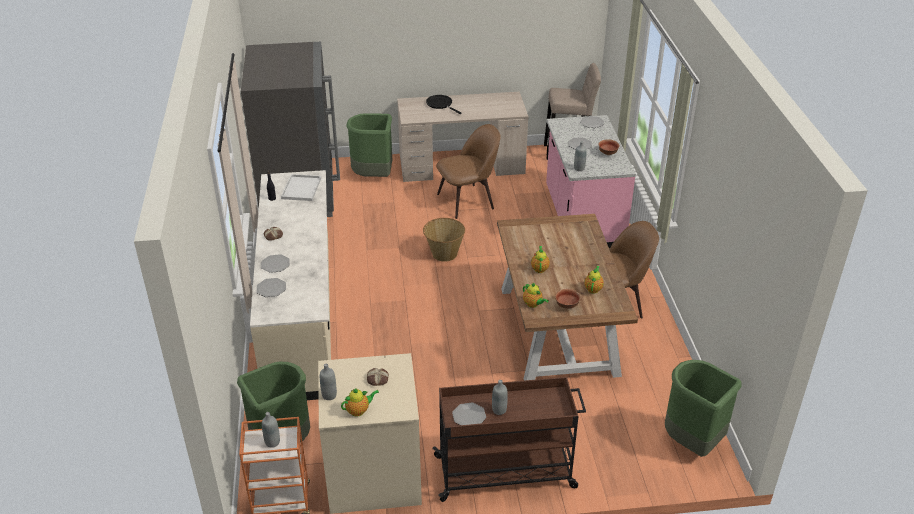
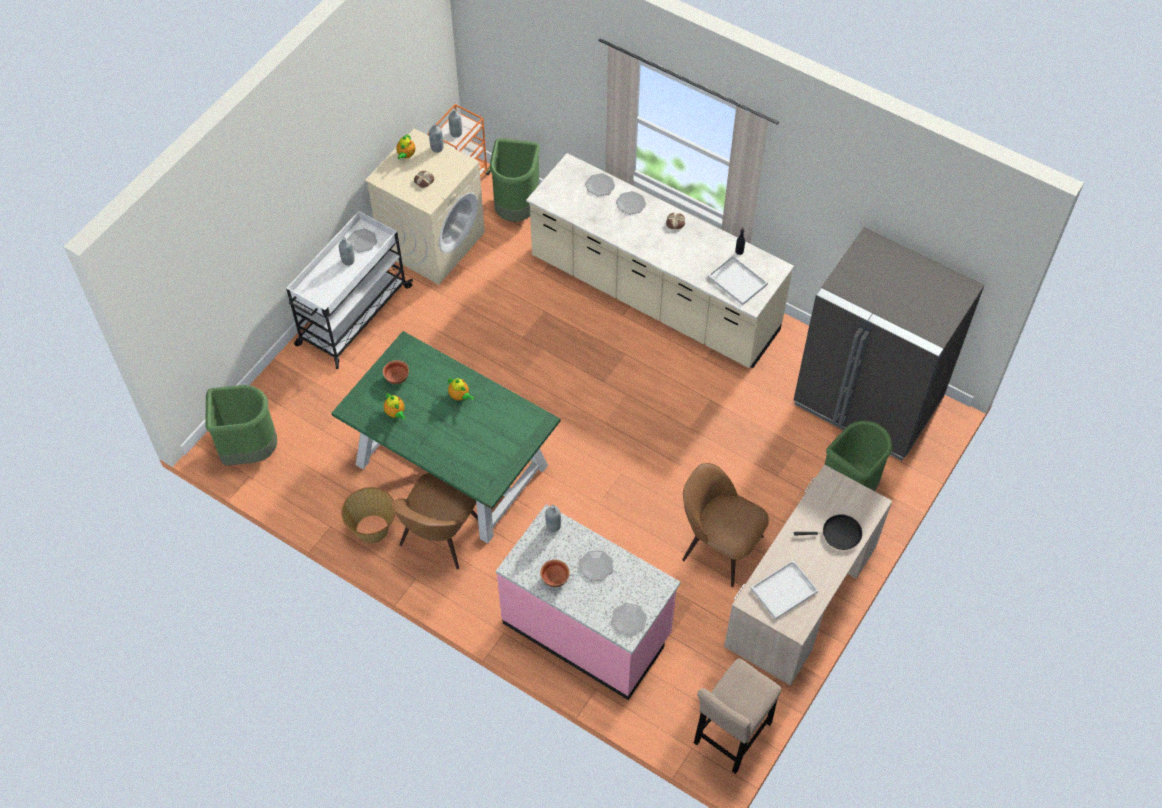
camera: 130 degrees right, 20 degrees up
basket [423,218,465,262] -> basket moved to [341,487,396,543]
brown cart [432,377,586,502] -> white cart [286,211,413,369]
brown chair [436,124,501,219] -> brown chair turned 105 degrees clockwise [682,463,769,587]
brown dining table [497,214,638,381] -> green dining table [331,331,560,543]
teapot [523,283,549,308] -> none
none -> white tray [751,561,818,620]

